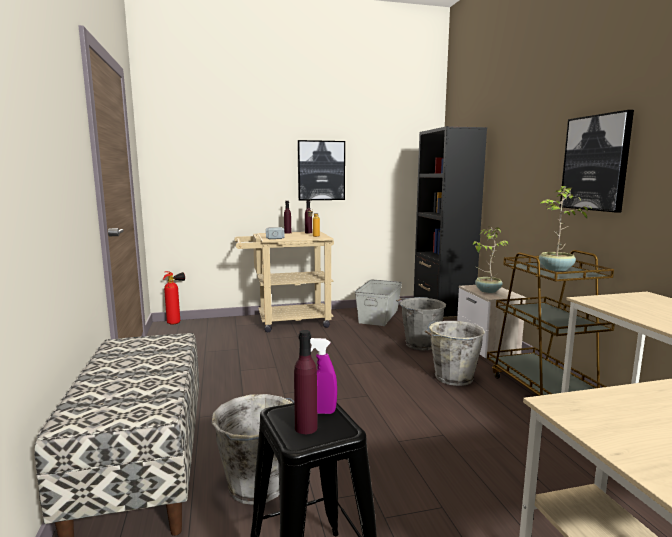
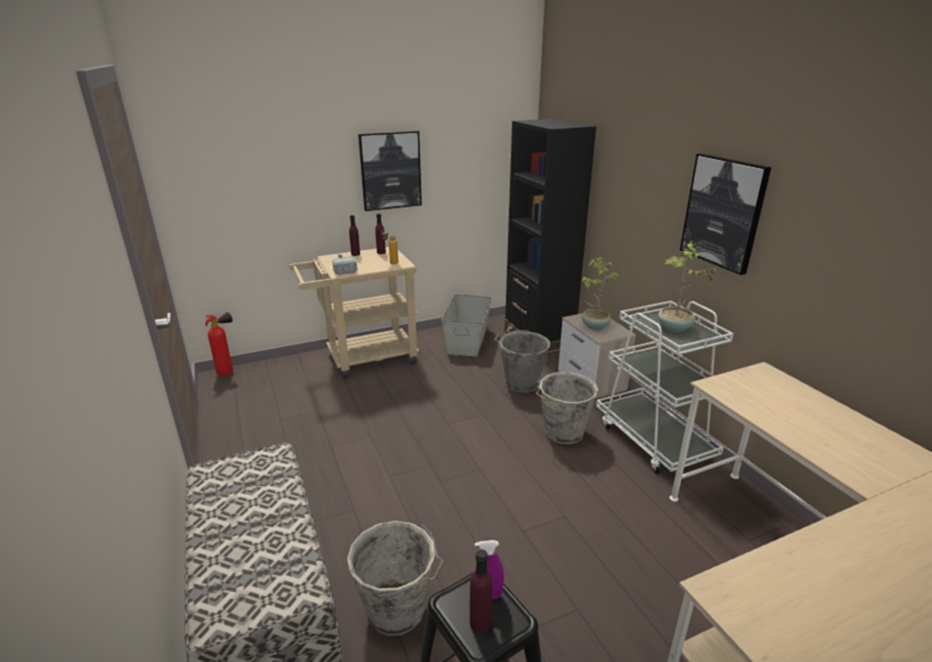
camera: 10 degrees left, 15 degrees up
brown cart [487,250,615,396] -> white cart [596,301,734,474]

